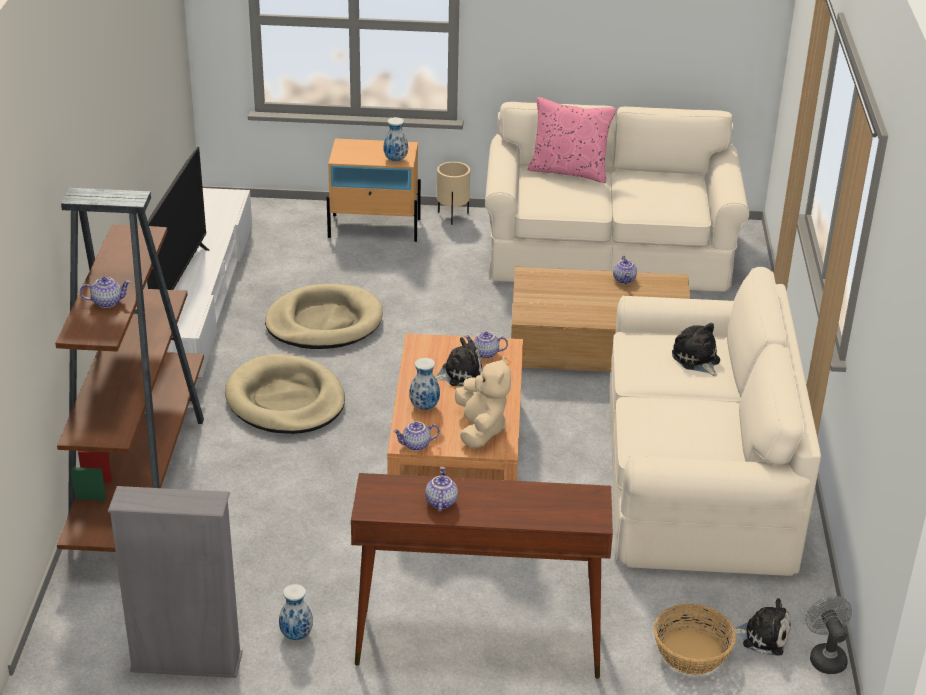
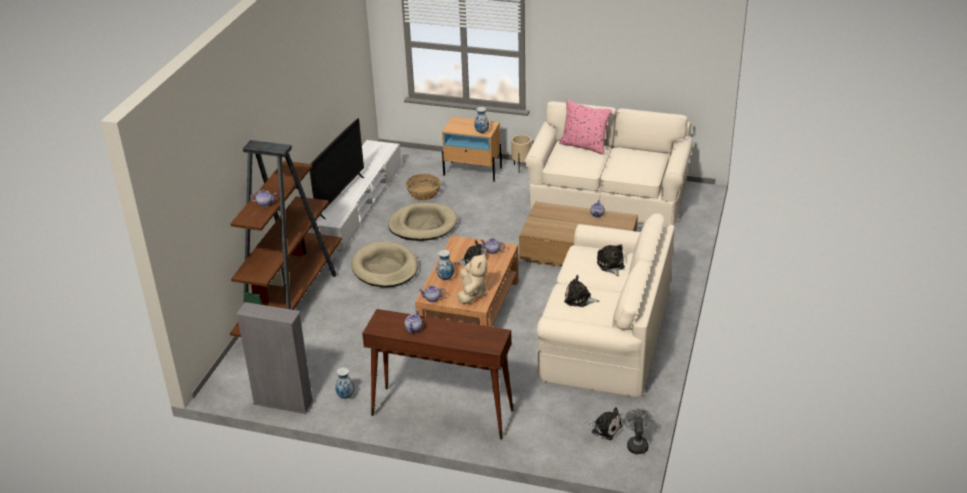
camera: 15 degrees right, 0 degrees up
basket [654,604,736,675] -> basket moved to [406,174,441,200]
none -> plush toy [564,275,599,307]

